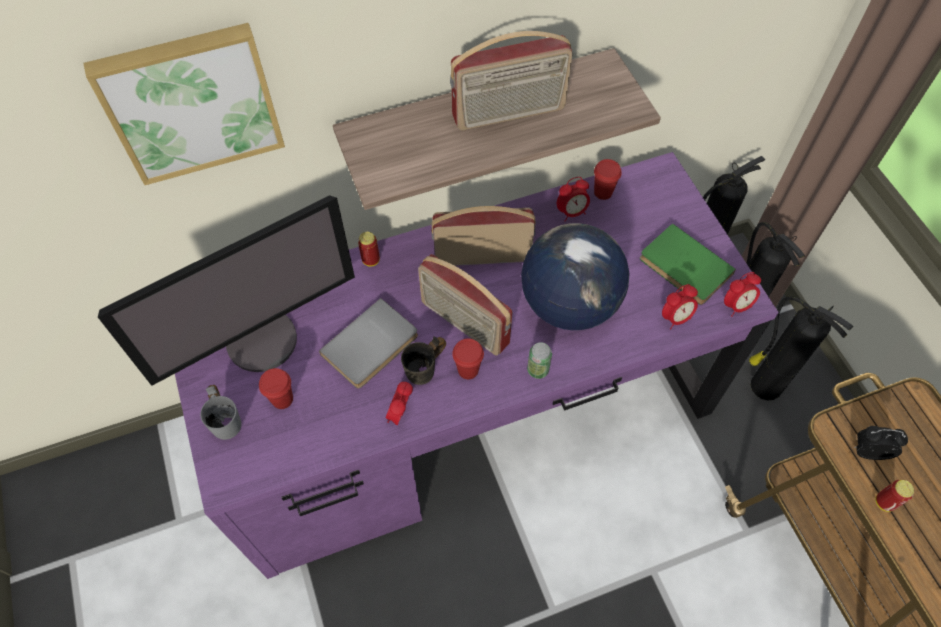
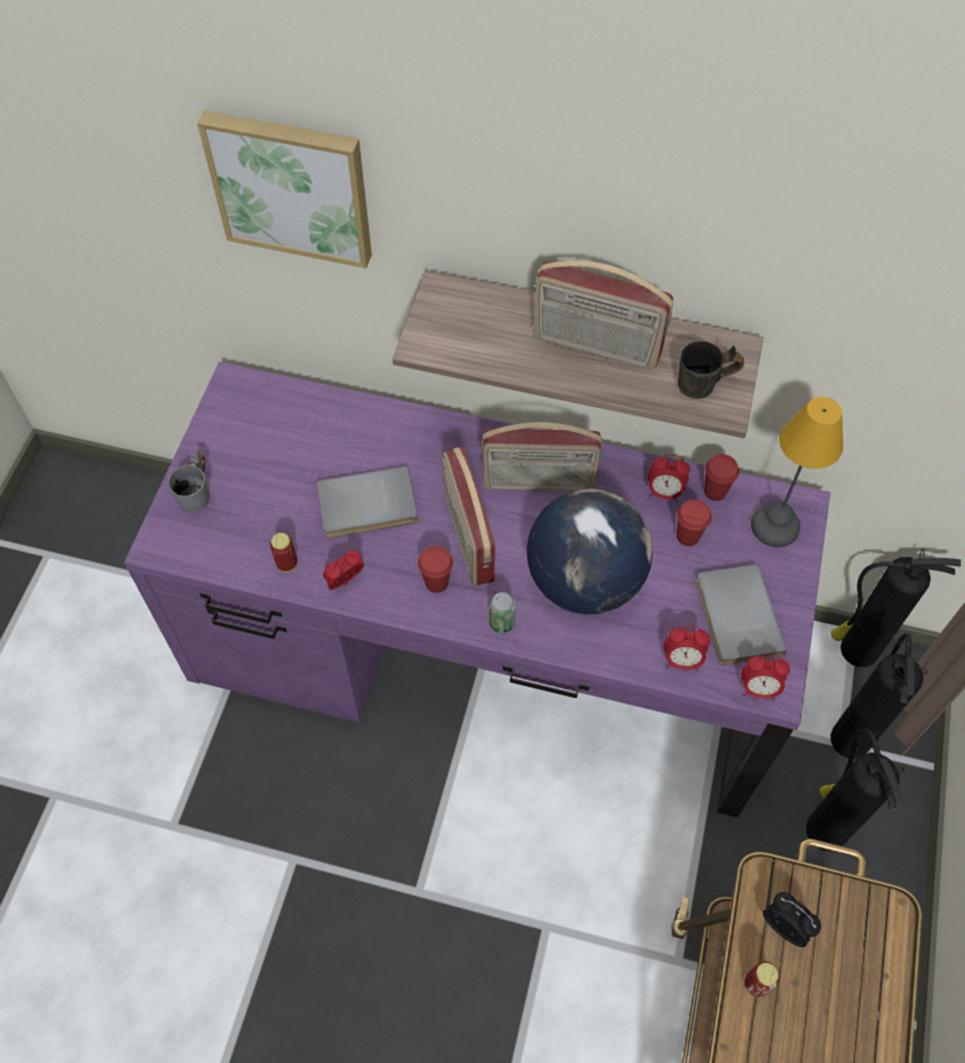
camera: 35 degrees right, 0 degrees up
monitor [98,195,355,386] -> none
red cup [259,368,293,409] -> red cup moved to [677,499,712,546]
can [358,232,380,267] -> can moved to [270,533,297,572]
grey mug [401,336,446,385] -> grey mug moved to [678,341,744,399]
radio [431,206,536,266] -> radio turned 150 degrees clockwise [481,422,602,491]
green book [640,223,736,305] -> grey book [696,564,787,665]
none -> table lamp [751,397,843,547]

